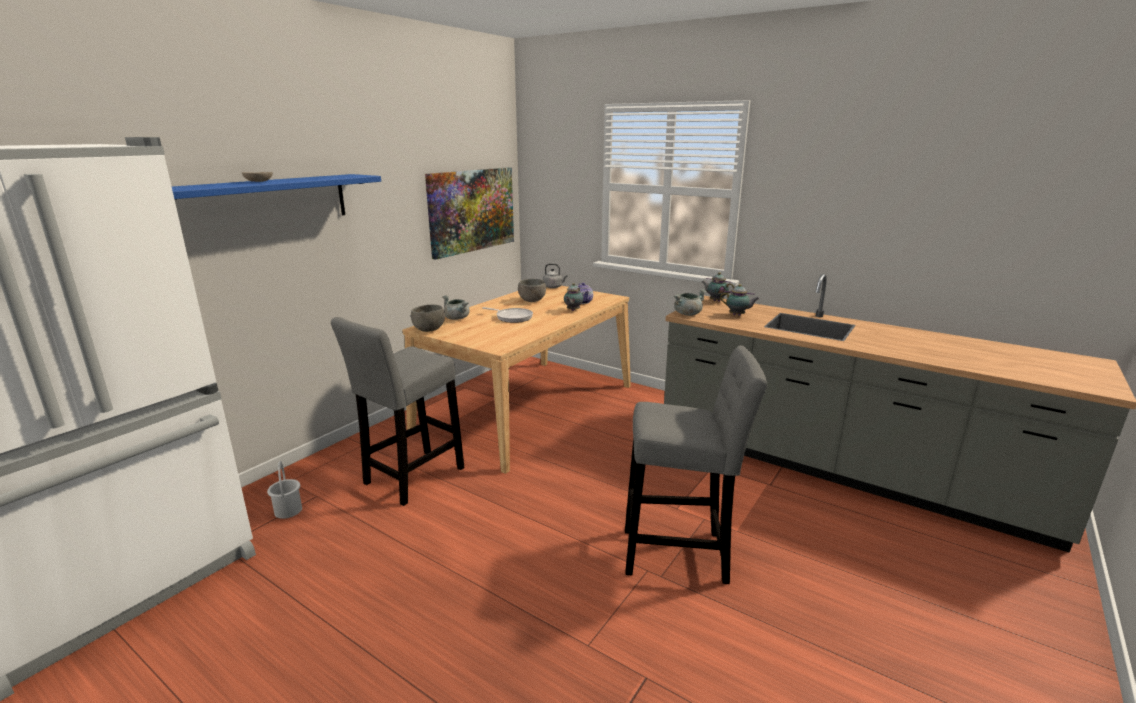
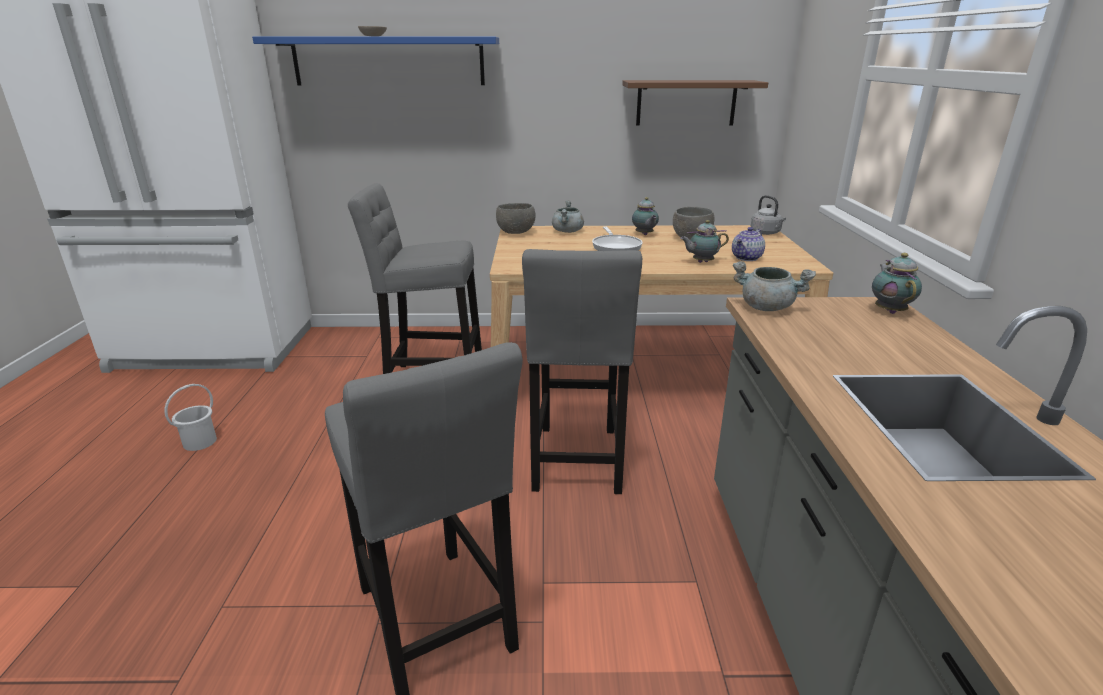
camera: 55 degrees right, 5 degrees up
white bucket [267,461,302,519] -> white bucket moved to [164,384,217,451]
picture [425,167,514,260] -> brown shelf [622,80,768,125]
teapot [720,284,759,316] -> teapot moved to [632,197,659,235]
none -> grey stool [522,249,642,494]

